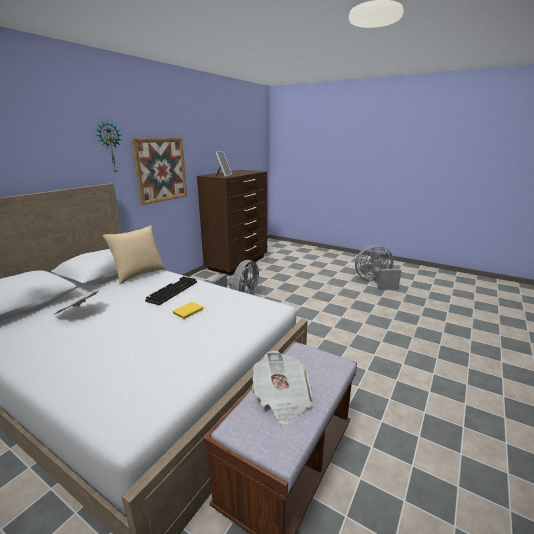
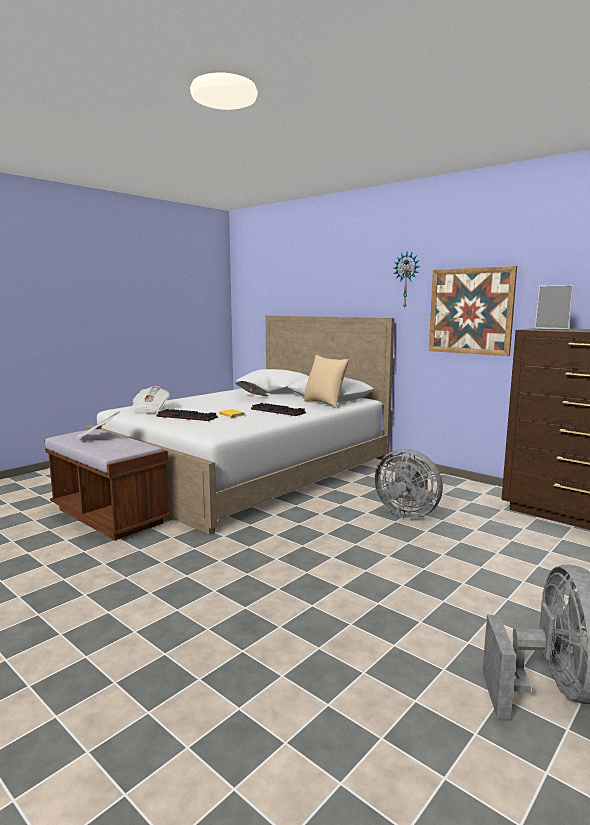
camera: 100 degrees right, 10 degrees down
none -> newspaper [132,386,170,414]
none -> keyboard [157,409,217,421]

